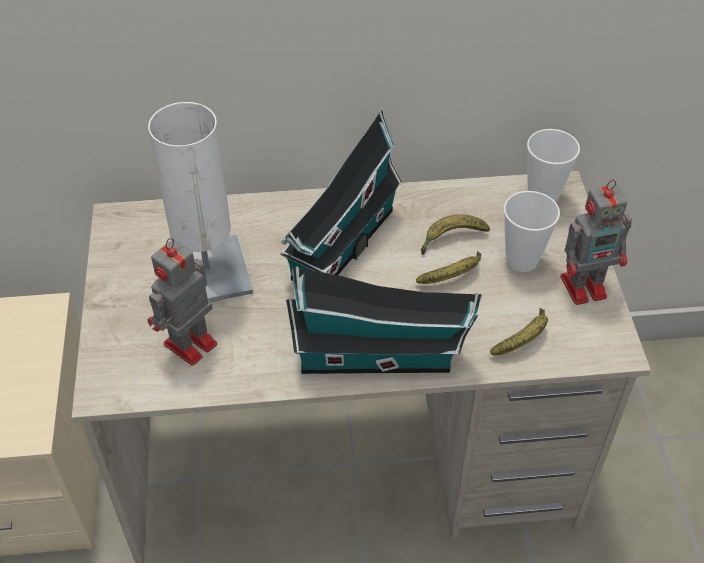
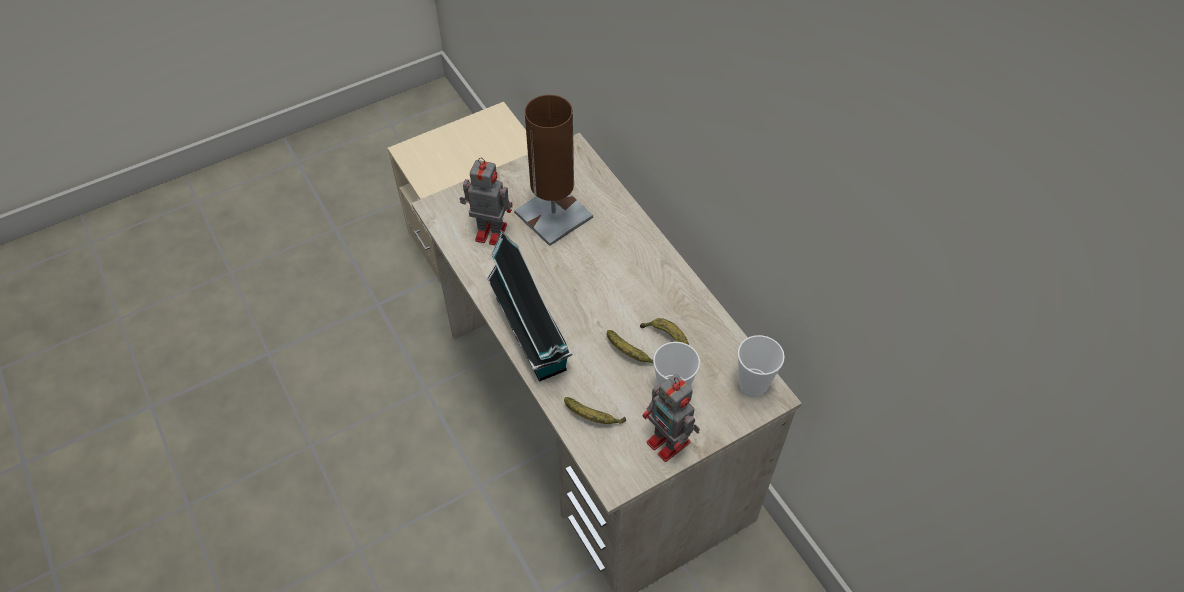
camera: 65 degrees right, 5 degrees up
white table lamp [148,102,253,302] -> brown table lamp [514,95,593,246]
toy house [280,110,402,281] -> none

